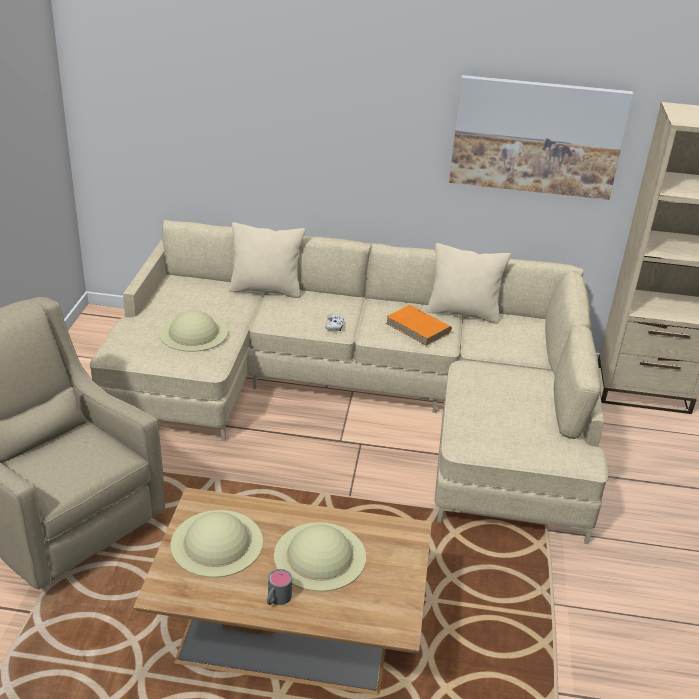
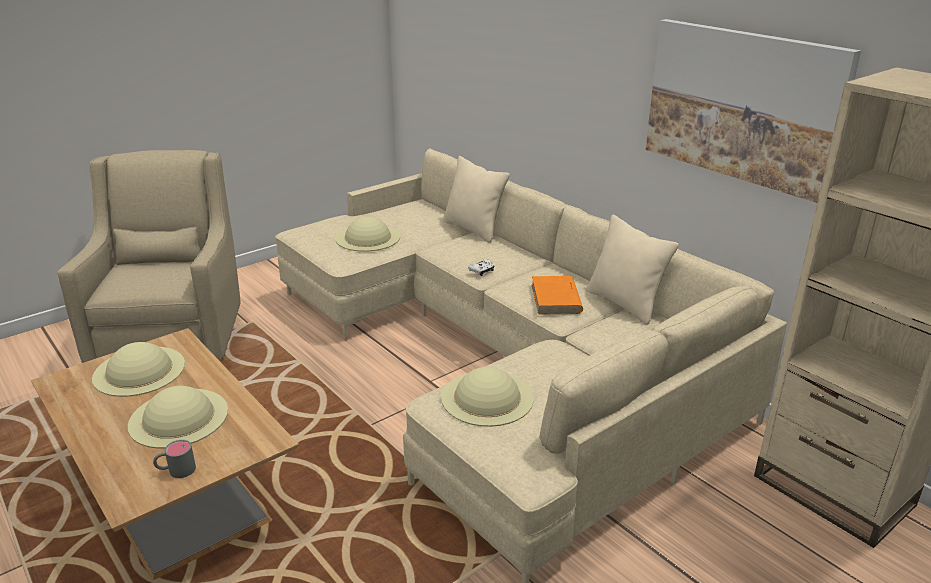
camera: 45 degrees right, 5 degrees down
grey mug [267,569,292,605] -> grey mug moved to [153,440,196,478]
none -> beige hat [441,367,534,427]

